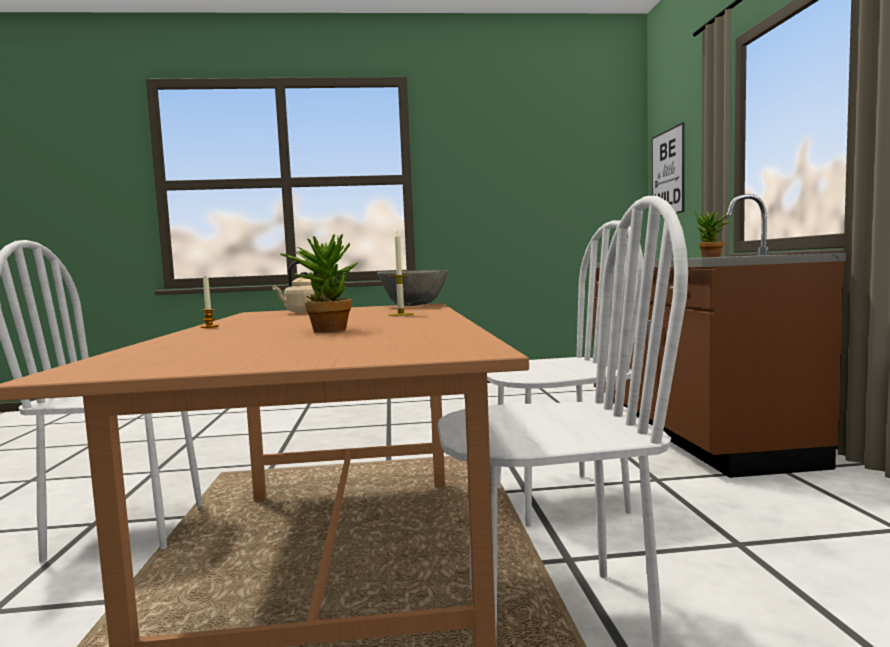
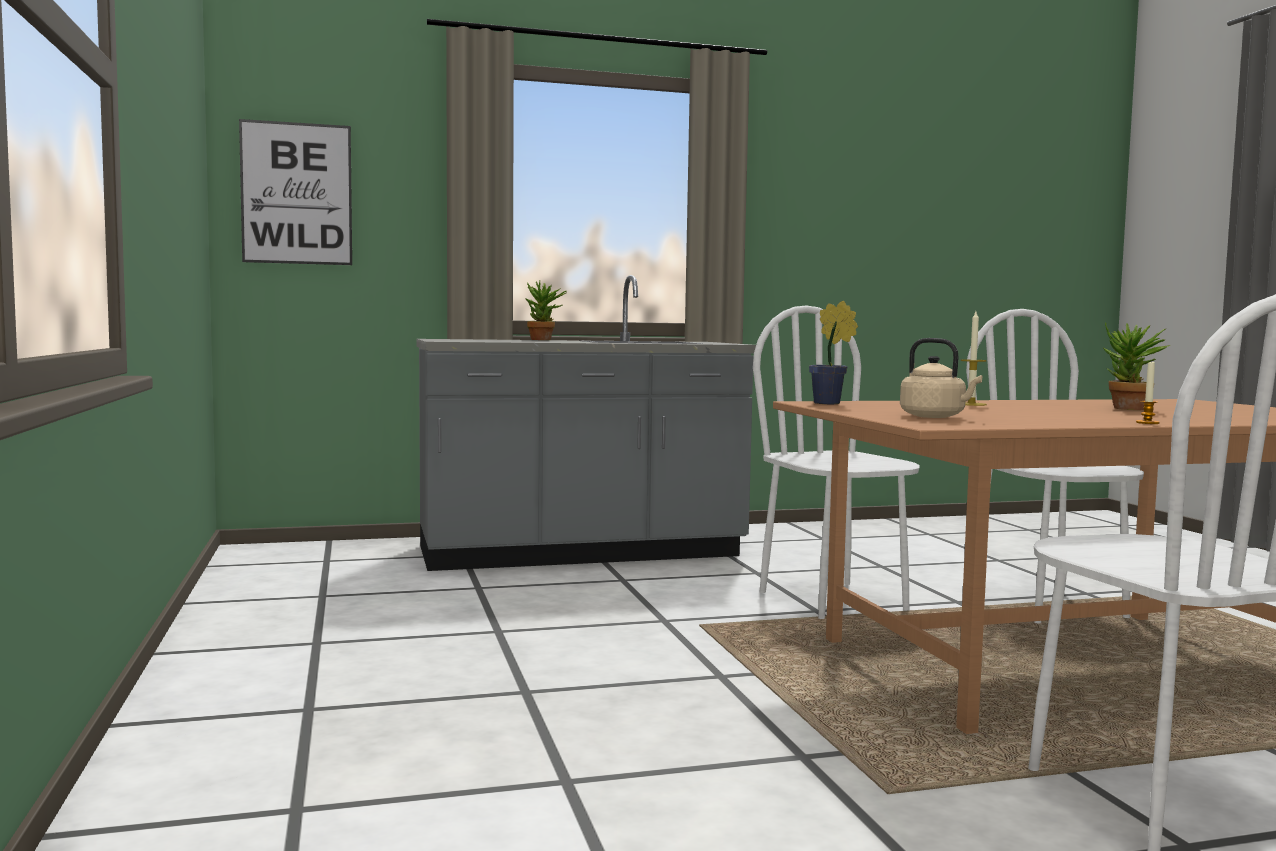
camera: 100 degrees left, 0 degrees up
grey bowl [377,270,450,306] -> potted plant [809,301,858,404]
brown counter [588,194,846,478] -> grey counter [417,275,756,571]

